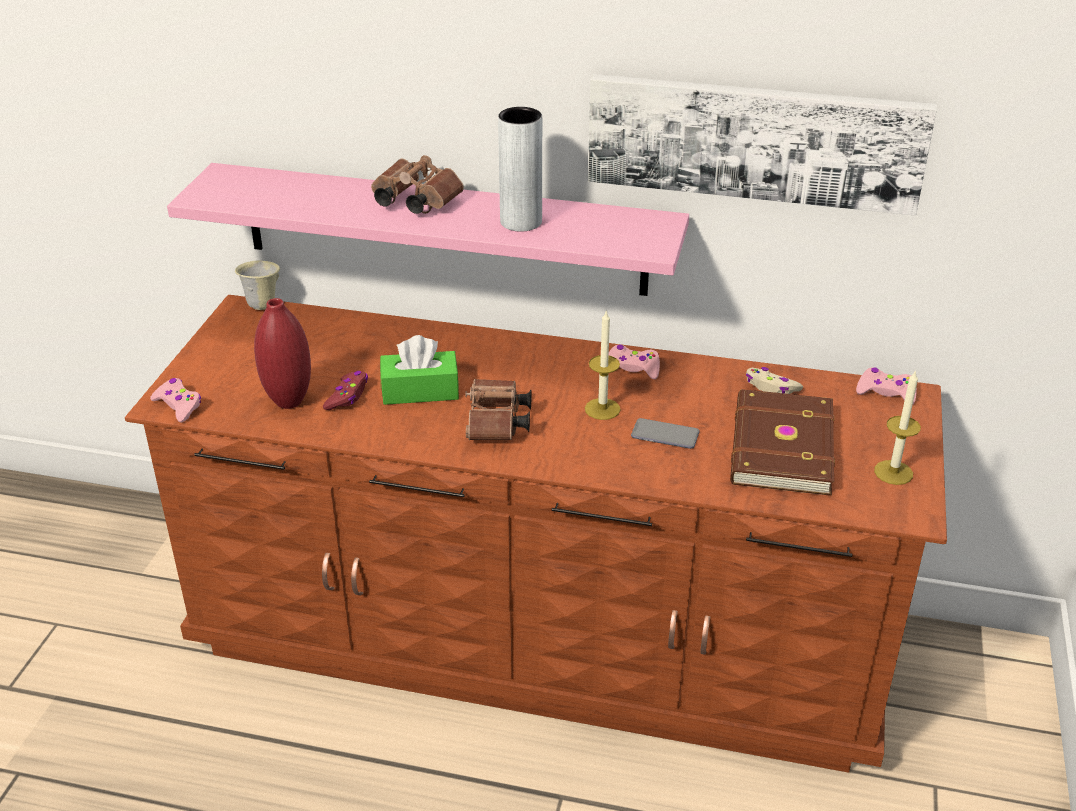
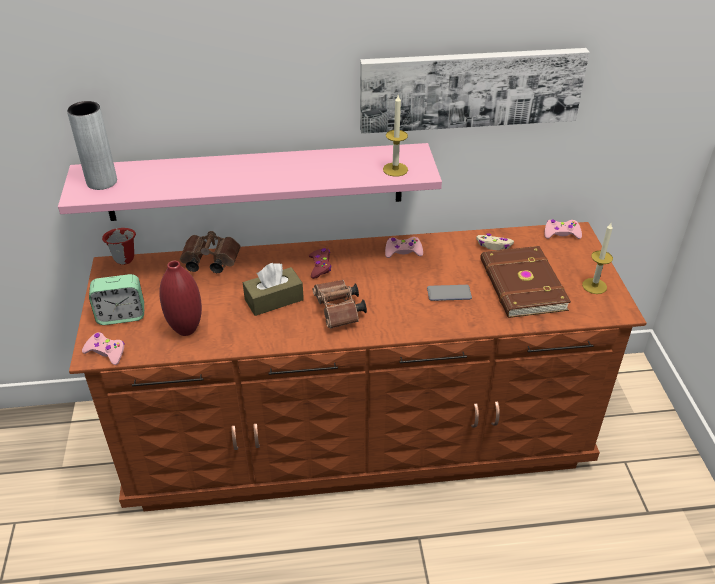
camera: 20 degrees left, 5 degrees up
beige mug [235,261,280,310] -> red mug [102,228,136,265]
red game controller [323,371,368,410] -> red game controller moved to [309,248,331,279]
brown binoculars [371,155,464,214] -> brown binoculars moved to [180,231,241,273]
green tissue box [380,335,459,405] -> brown tissue box [243,263,304,316]
grey vase [498,107,542,232] -> grey vase moved to [67,101,117,190]
candle [585,311,621,420] -> candle moved to [383,95,408,177]
none -> alarm clock [89,274,144,325]

